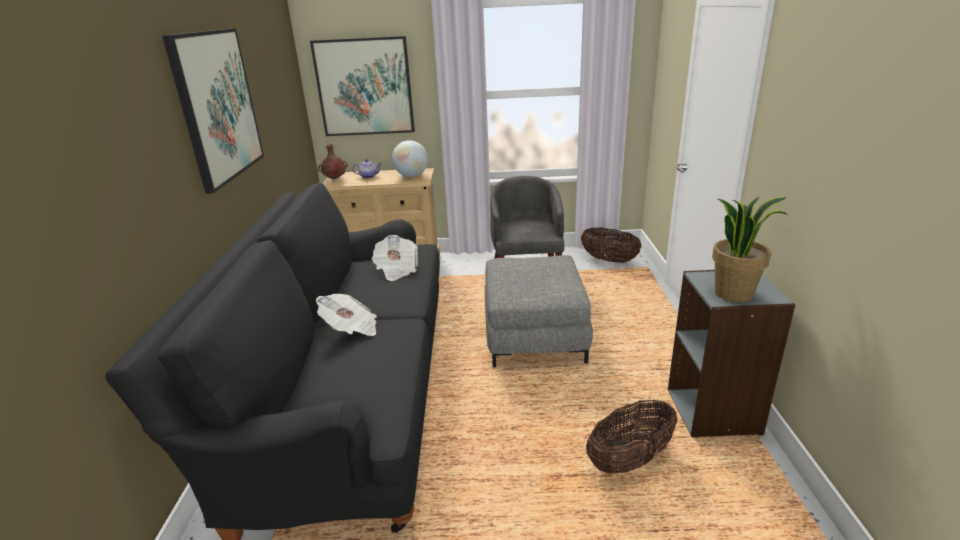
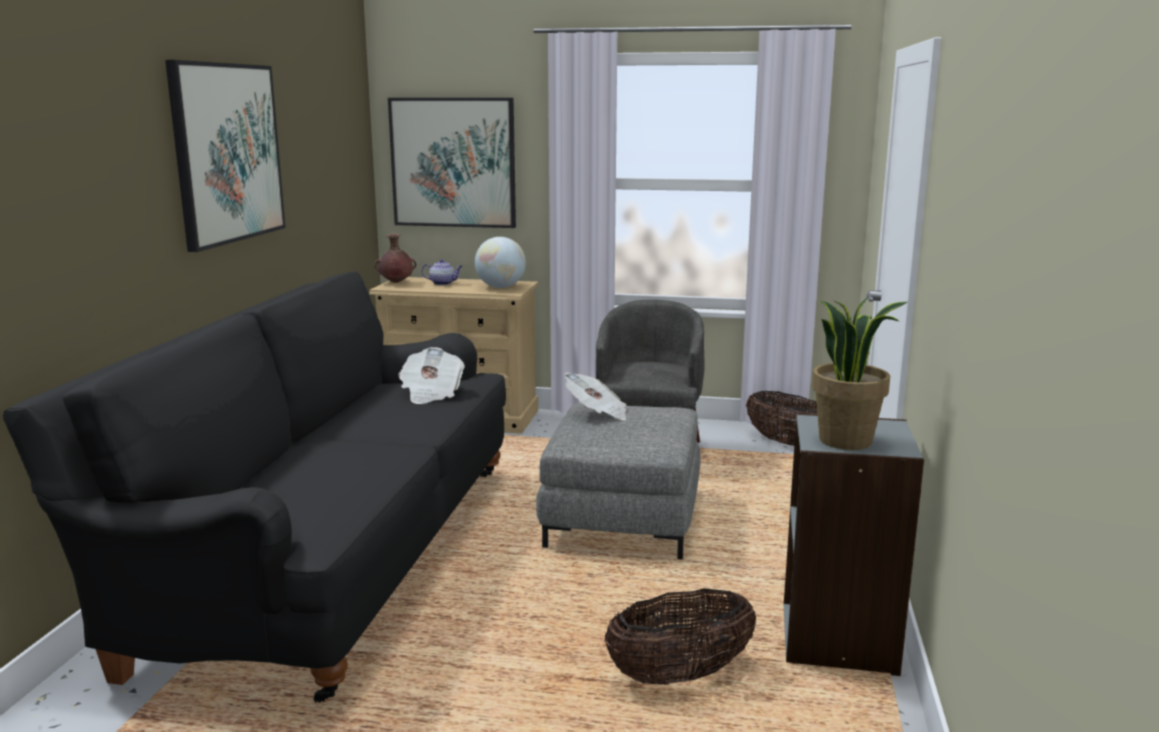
camera: 10 degrees right, 10 degrees down
newspaper [316,294,377,336] -> newspaper moved to [564,372,627,420]

